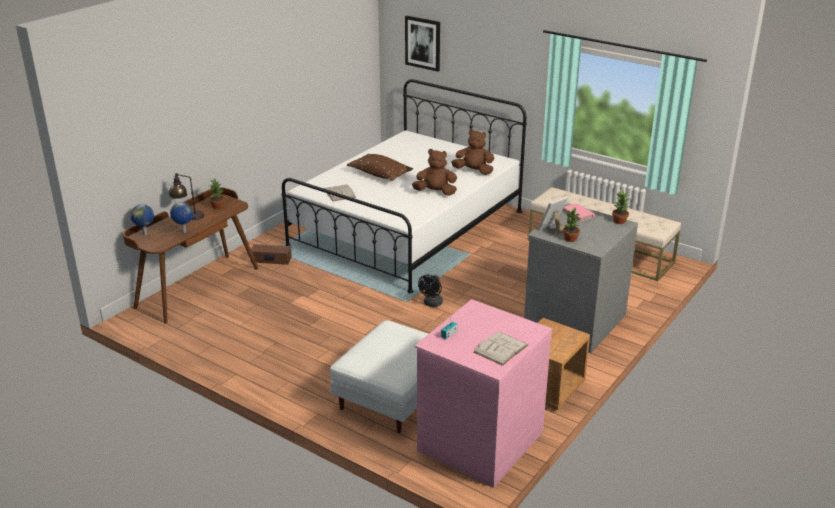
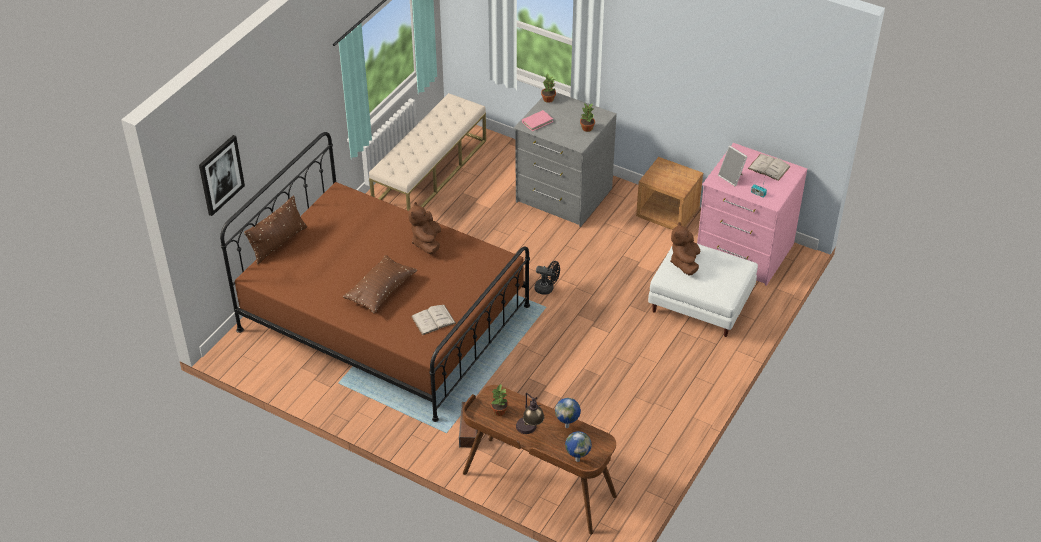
camera: 95 degrees left, 15 degrees up
white bed [281,79,527,293] -> brown bed [220,132,530,422]
brown plush toy [451,129,494,175] -> brown plush toy moved to [670,222,700,275]
picture frame [538,196,568,235] -> picture frame moved to [718,146,748,186]
none -> brown pillow [244,195,307,264]

